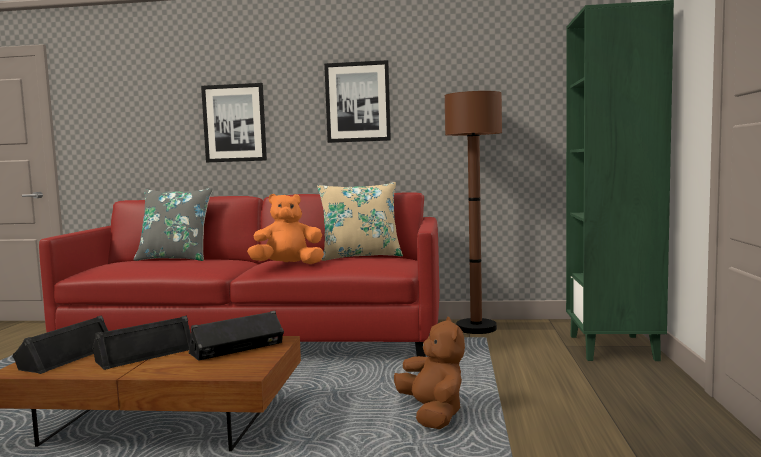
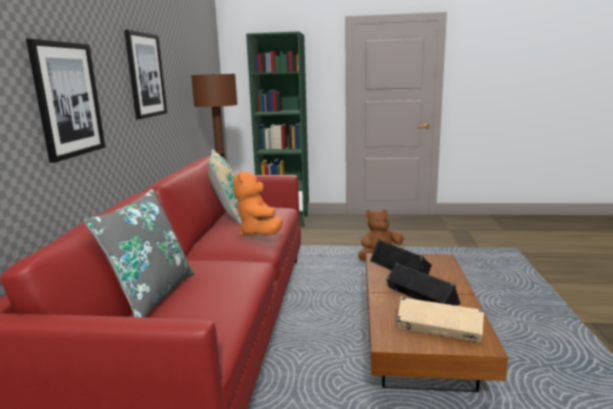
camera: 90 degrees left, 10 degrees up
black speaker [12,315,108,374] -> beige speaker [397,297,485,343]

